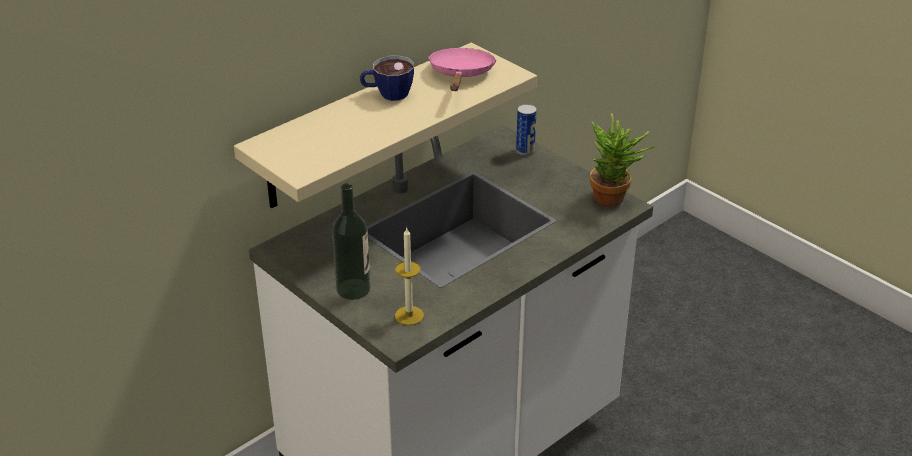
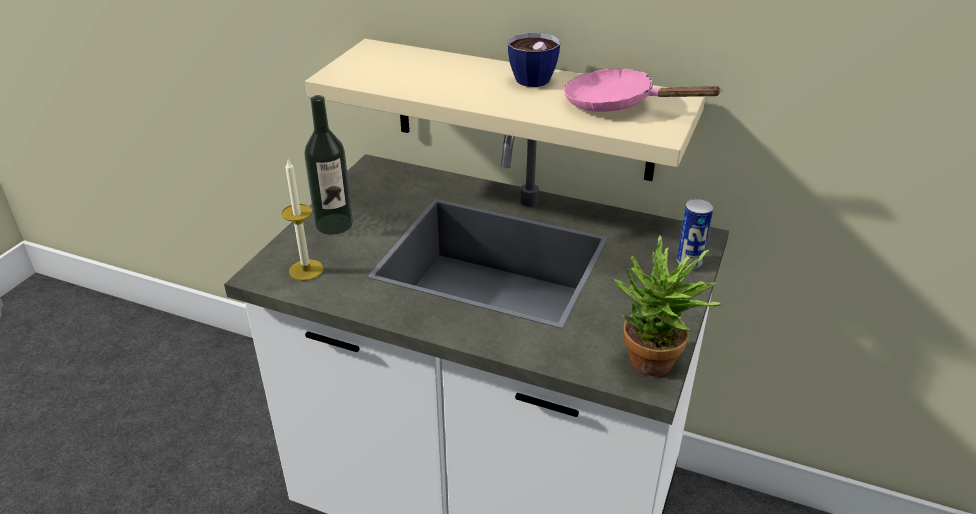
camera: 65 degrees right, 0 degrees up
pink frying pan [428,48,496,91] -> pink frying pan turned 135 degrees counterclockwise [564,68,722,112]

